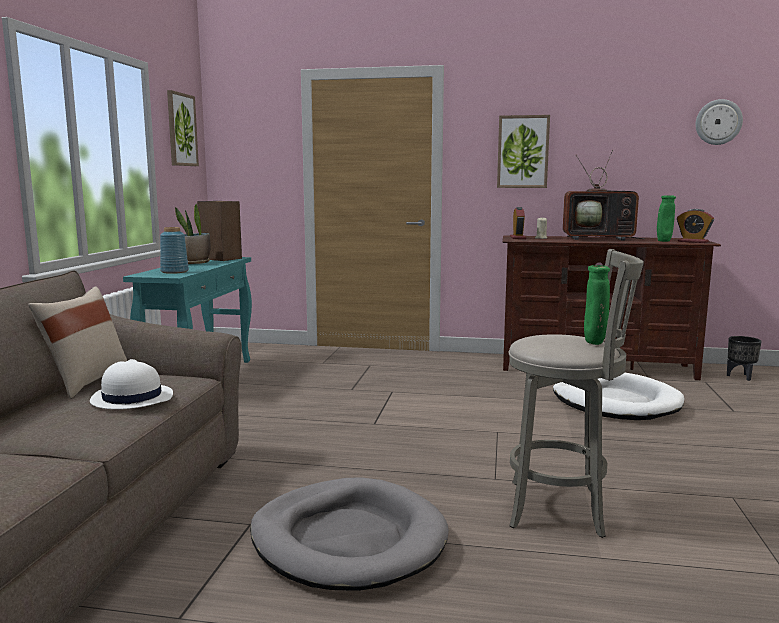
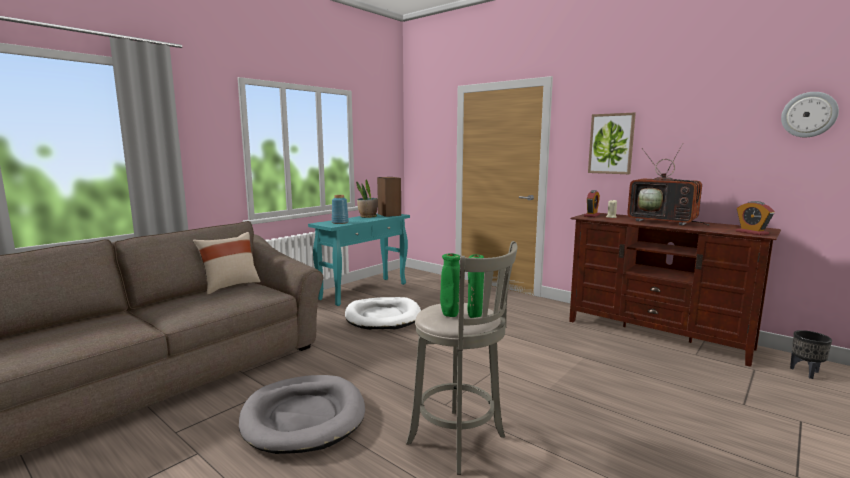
camera: 30 degrees right, 0 degrees up
white hat [90,359,173,409] -> none
picture [167,90,199,166] -> none
white dog bed [553,372,684,420] -> white dog bed moved to [345,297,421,330]
green vase [657,195,676,242] -> green vase moved to [440,253,460,317]

